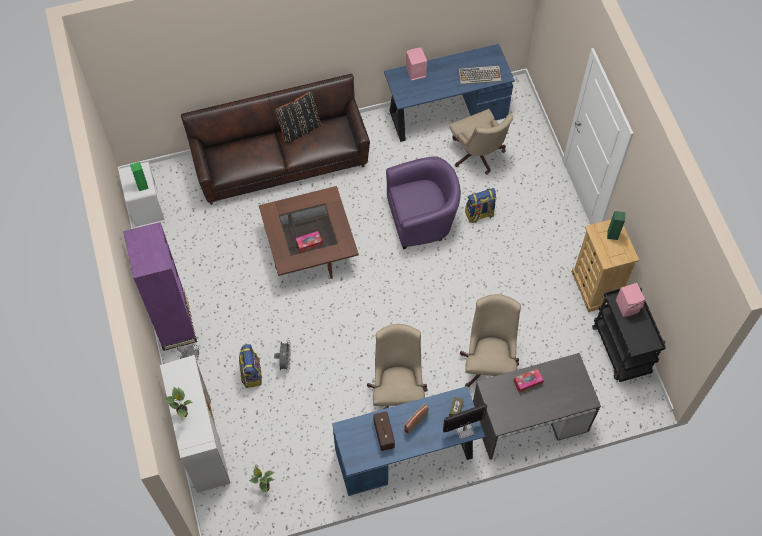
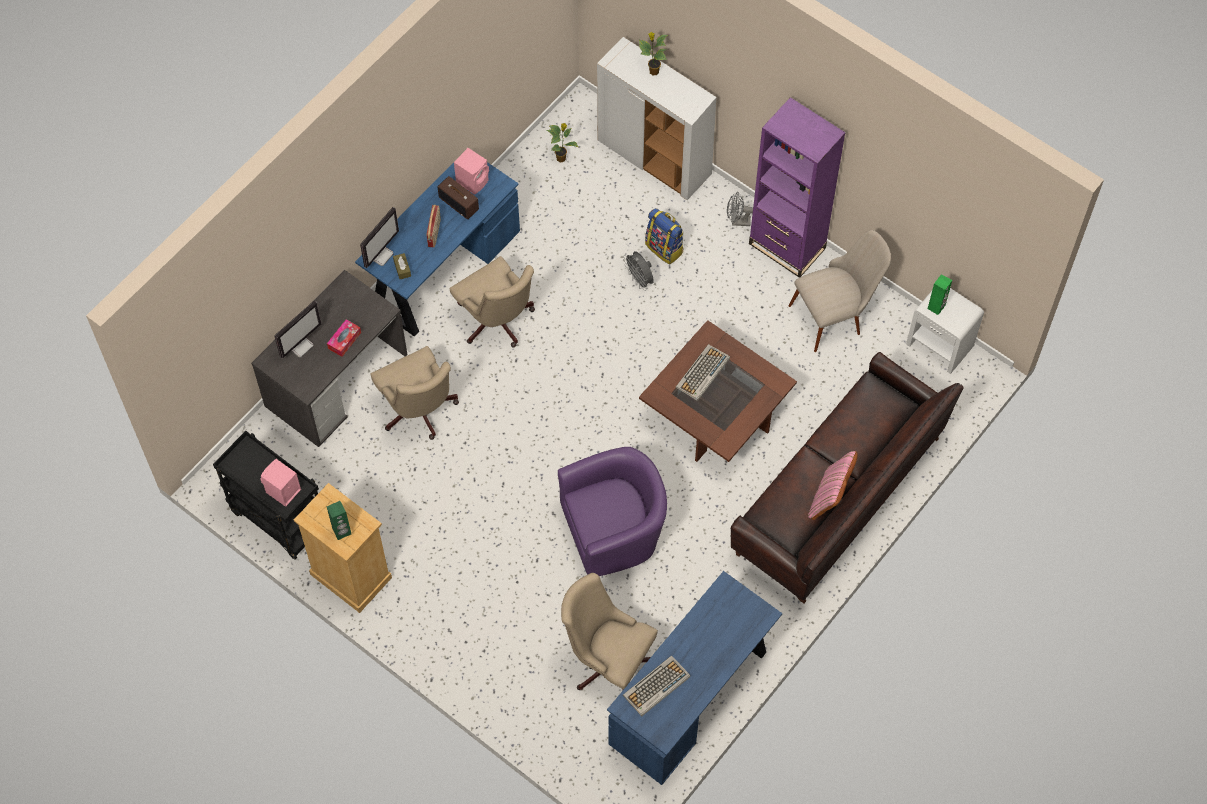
camera: 145 degrees right, 0 degrees up
black pillow [275,92,322,143] -> pink pillow [808,451,858,520]
tissue box [296,231,323,252] -> keyboard [676,344,730,401]
purple armchair [386,157,461,249] -> purple armchair turned 150 degrees counterclockwise [558,447,667,576]
pink speaker [406,47,427,81] -> pink speaker moved to [454,148,489,195]
backpack [465,188,496,223] -> none
none -> monitor [275,301,322,358]
none -> beige chair [789,230,891,352]

